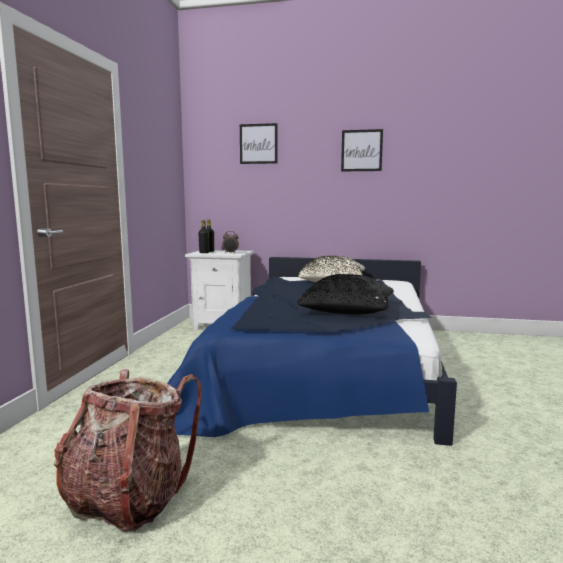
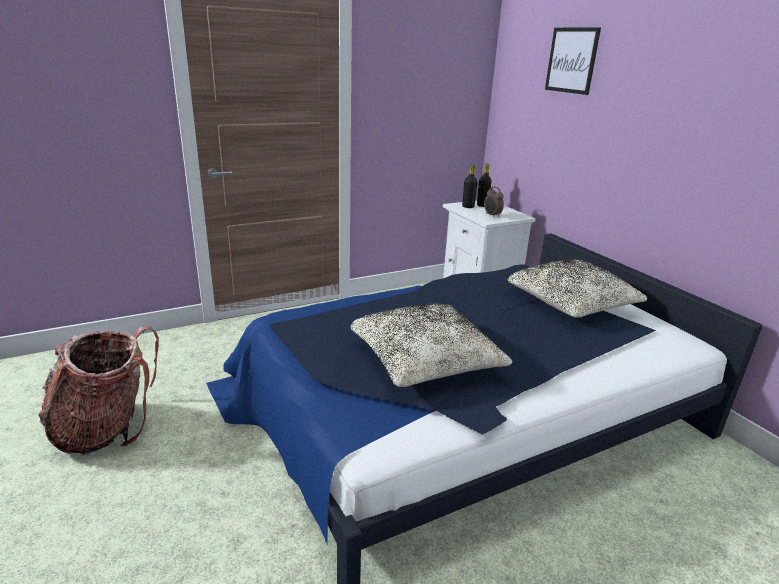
camera: 50 degrees right, 15 degrees up
black pillow [297,274,394,314] -> beige pillow [350,303,512,387]
picture [341,129,383,171] -> none

